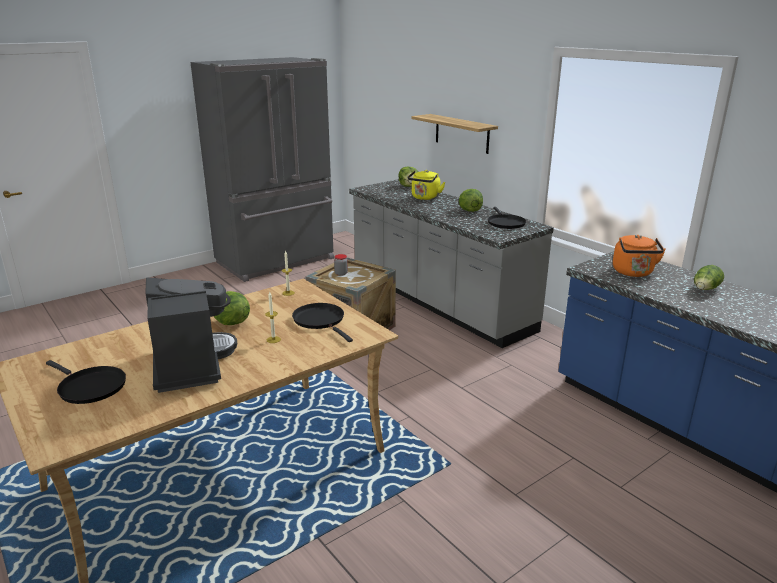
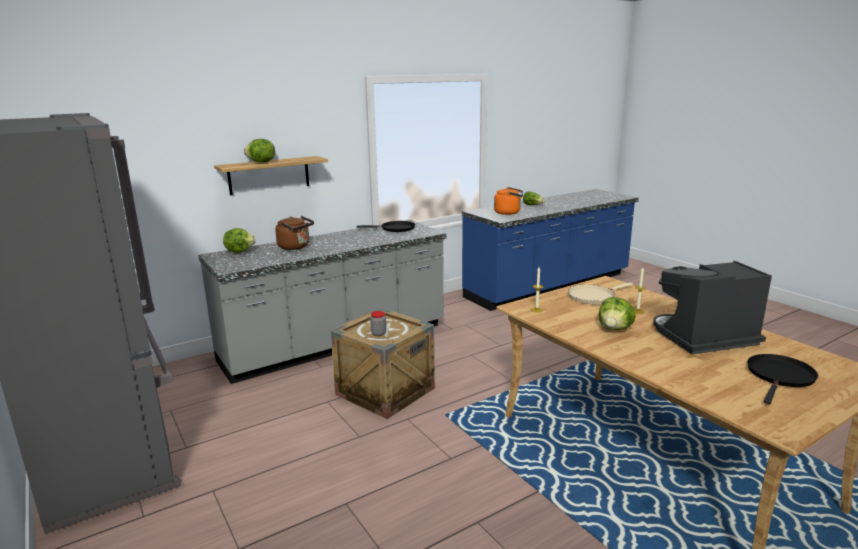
camera: 85 degrees left, 5 degrees down
black frying pan [292,303,353,342] -> beige frying pan [568,283,633,304]
yellow kettle [408,170,445,200] -> brown kettle [275,216,314,250]
lettuce [459,189,483,212] -> lettuce moved to [244,139,275,163]

